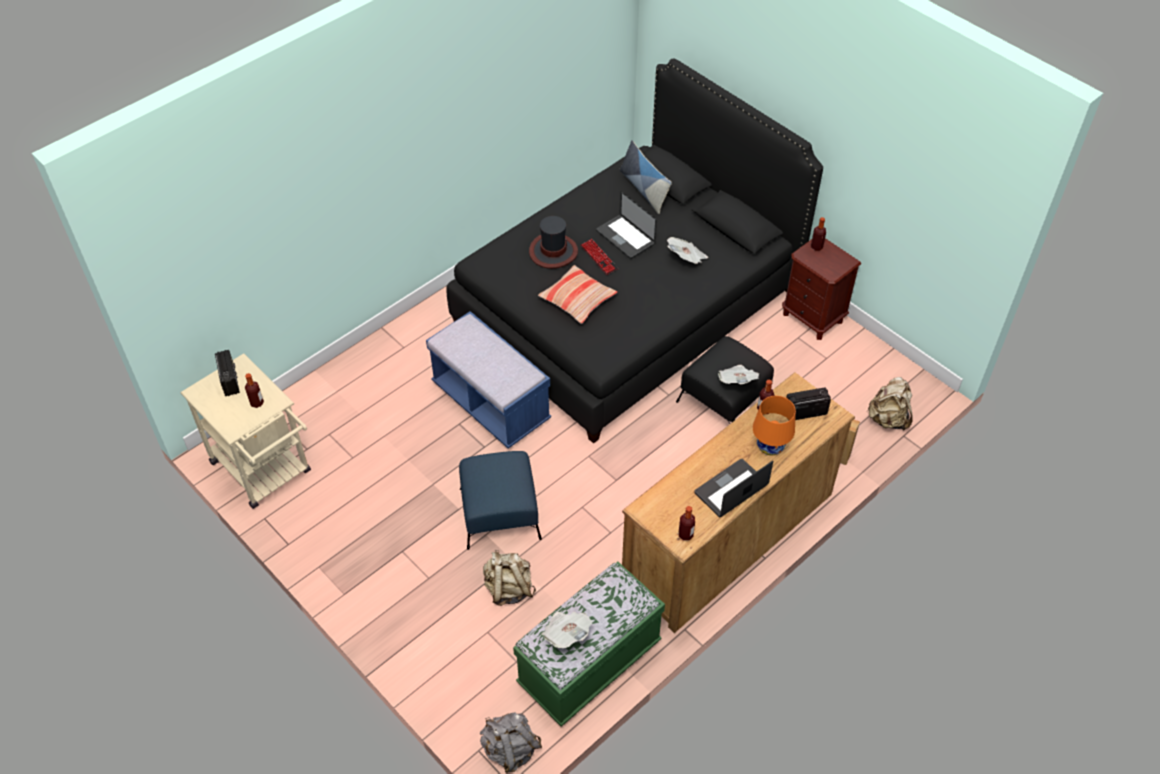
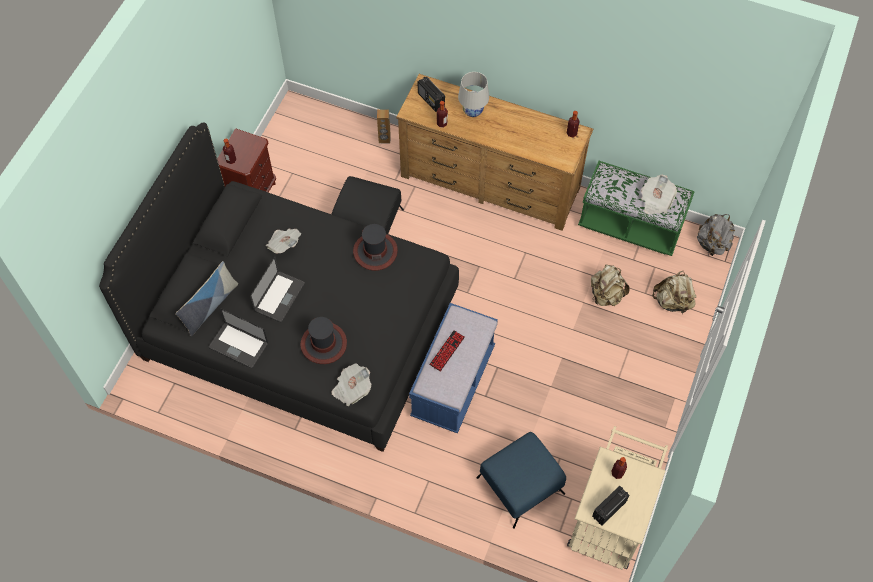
camera: 115 degrees left, 10 degrees up
blue ottoman [459,451,542,550] -> blue ottoman moved to [476,432,566,529]
pillow [538,265,617,324] -> none
keyboard [580,239,618,275] -> keyboard moved to [429,330,465,372]
laptop [694,459,773,517] -> laptop moved to [209,308,268,368]
newspaper [718,365,759,384] -> newspaper moved to [332,363,371,406]
orange table lamp [753,396,796,456] -> white table lamp [458,72,489,117]
beige backpack [868,377,913,431] -> beige backpack moved to [652,271,697,315]
none -> hat [353,224,398,271]

